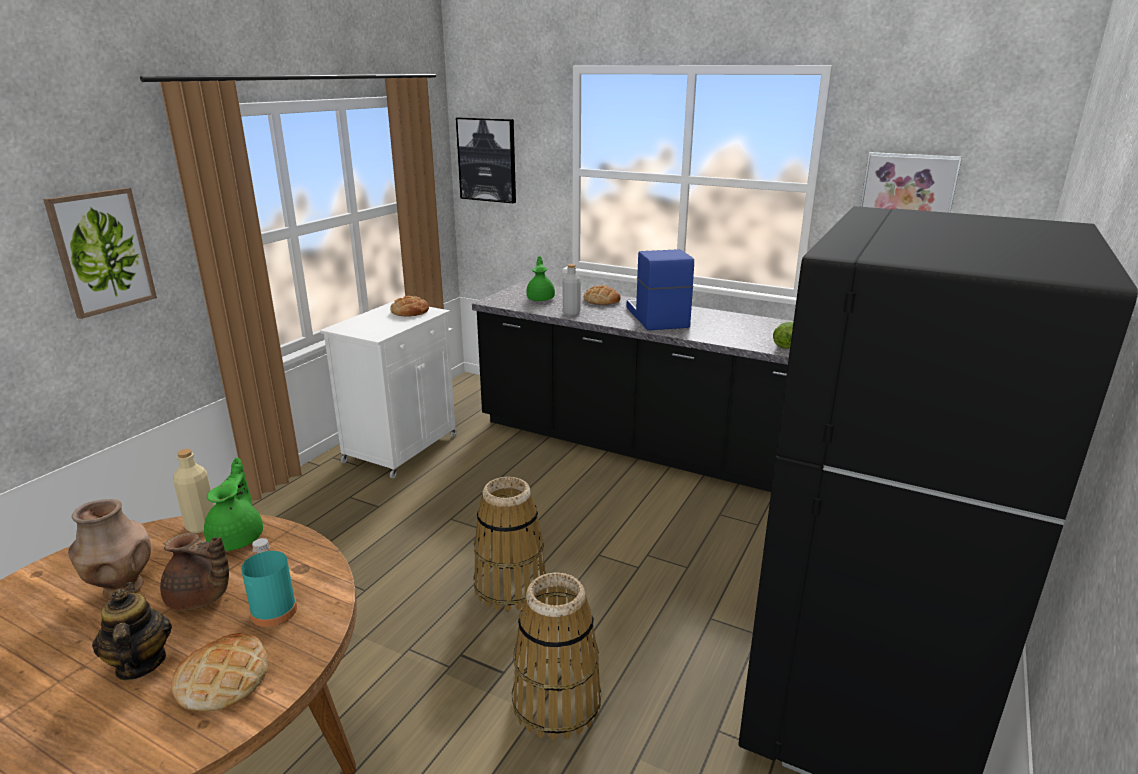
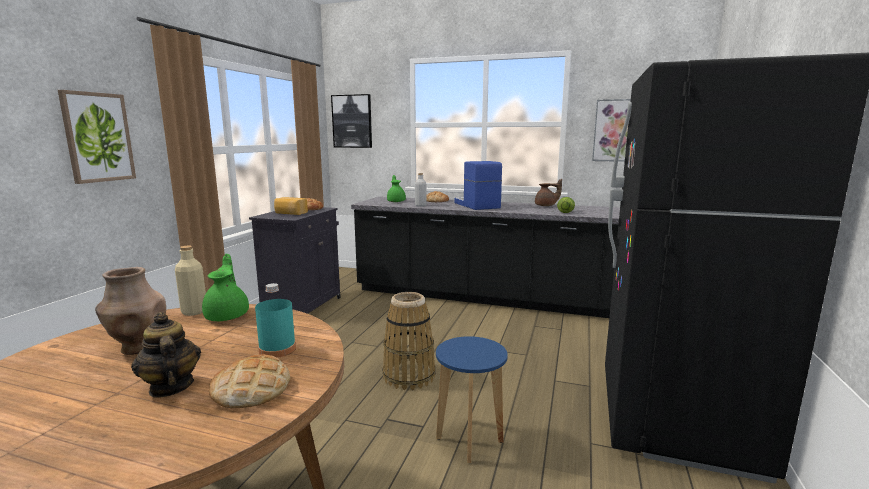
camera: 10 degrees left, 10 degrees down
brown teapot [160,533,229,611] -> brown teapot moved to [535,179,562,206]
white cabinet [320,302,457,479] -> black cabinet [249,207,341,314]
basket [512,573,601,740] -> blue stool [436,336,508,463]
none -> bread [274,197,308,215]

